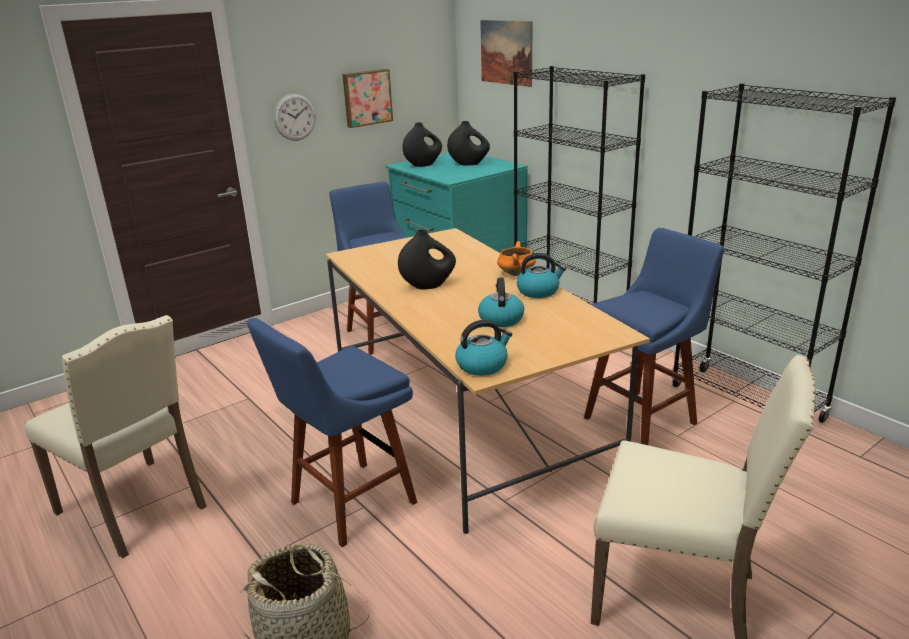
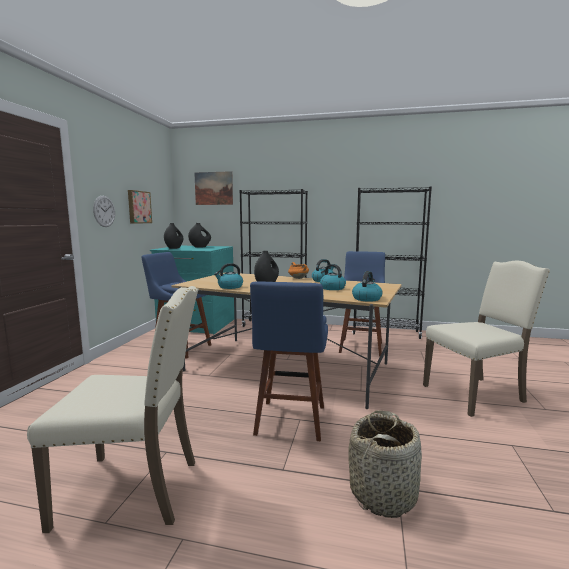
camera: 40 degrees left, 15 degrees down
none -> kettle [214,263,243,289]

